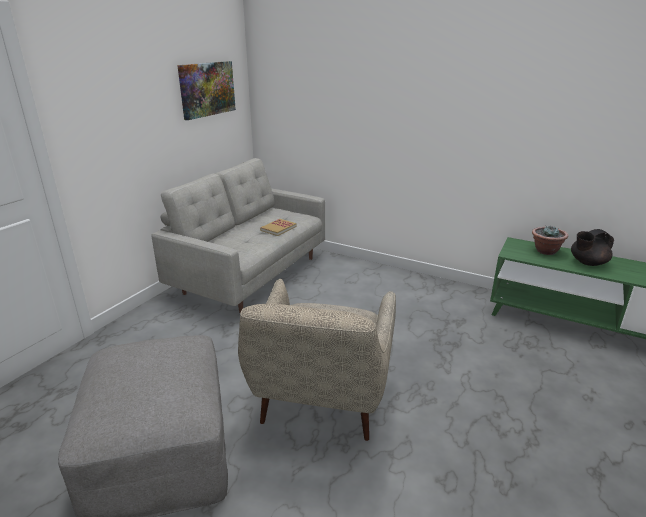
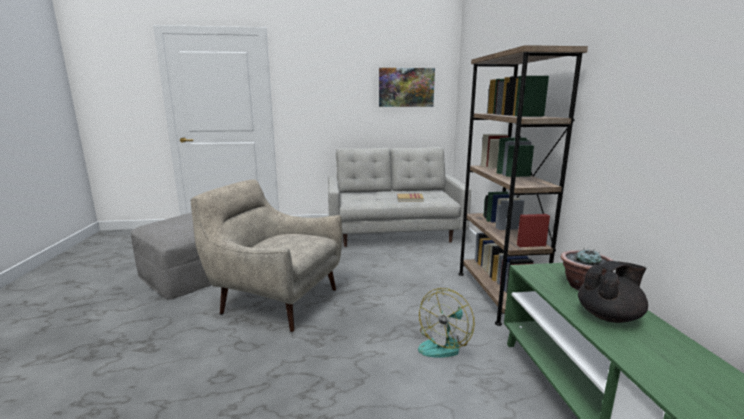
camera: 55 degrees right, 10 degrees down
beige armchair [238,279,396,441] -> beige armchair turned 45 degrees clockwise [190,179,342,332]
black teapot [571,229,614,266] -> black teapot turned 120 degrees clockwise [578,261,648,323]
none -> fan [418,288,475,358]
none -> brown bookcase [458,45,588,326]

